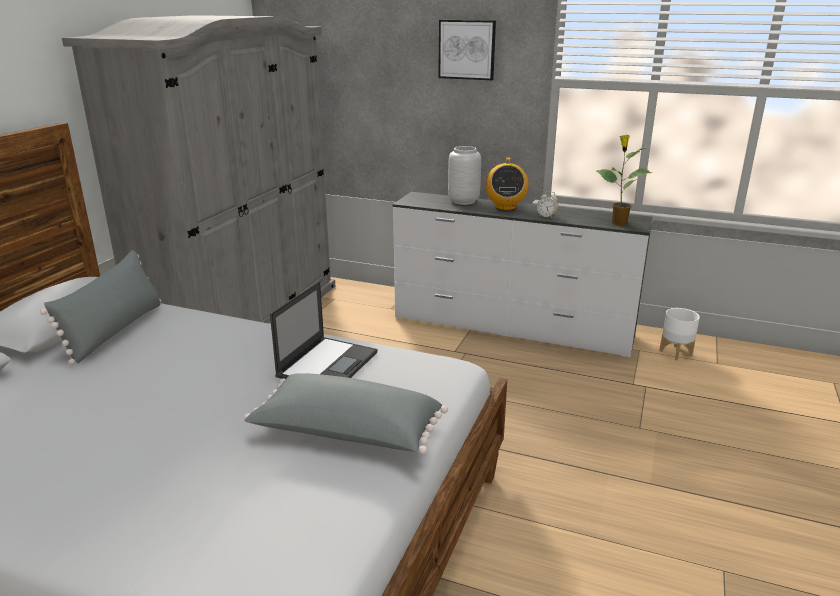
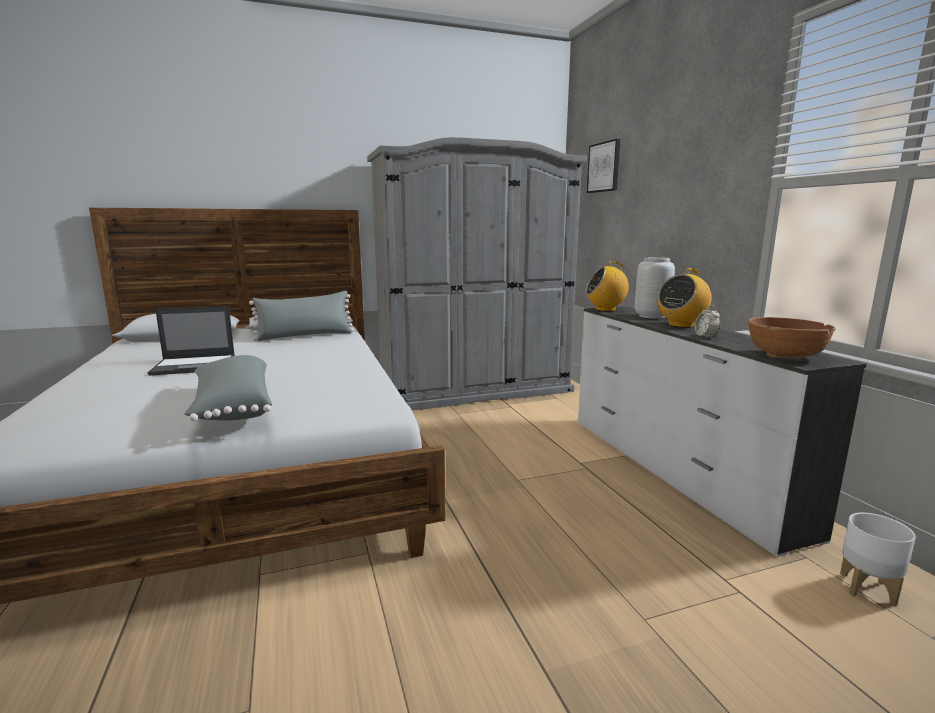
camera: 50 degrees right, 10 degrees down
laptop [270,281,377,379] -> laptop moved to [148,306,235,376]
picture [438,20,496,80] -> picture moved to [587,139,620,193]
potted plant [596,135,652,226] -> brown bowl [748,317,836,359]
none -> radio [585,261,629,311]

